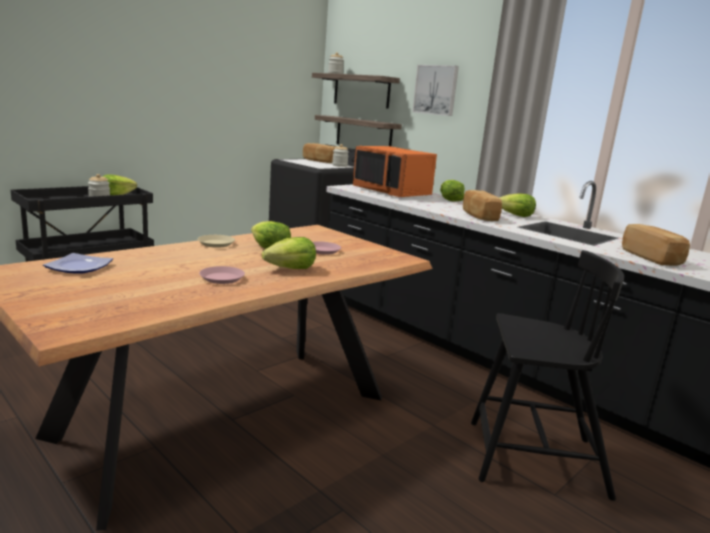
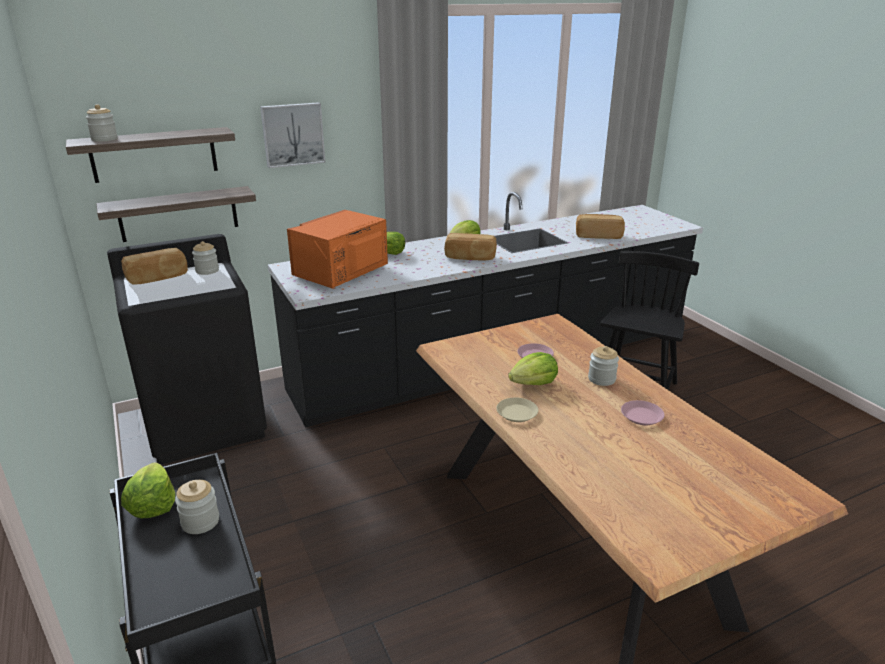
camera: 70 degrees left, 10 degrees up
plate [43,253,113,273] -> none
lettuce [262,237,316,269] -> jar [588,346,619,386]
orange microwave [353,146,437,197] -> orange microwave turned 150 degrees clockwise [287,210,388,288]

